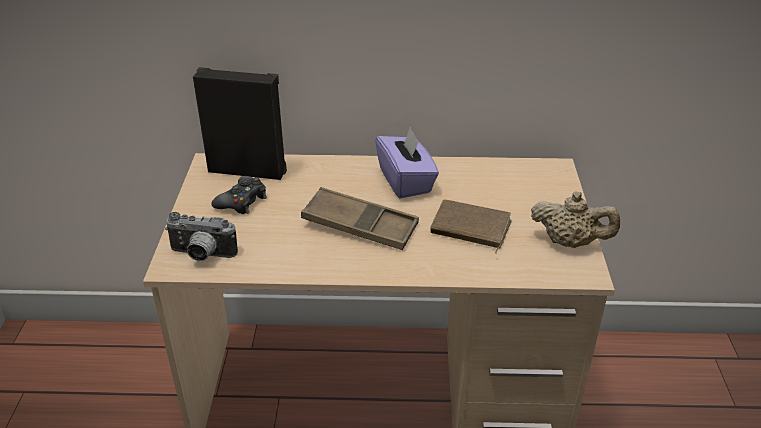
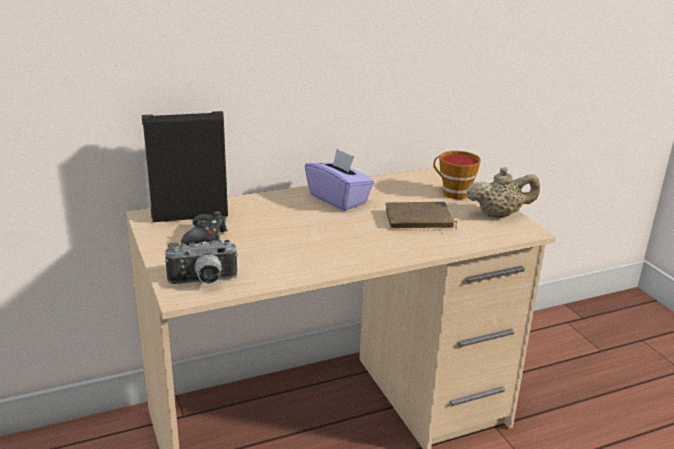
camera: 25 degrees left, 10 degrees down
brown tray [301,187,419,250] -> none
none -> cup [433,151,481,199]

